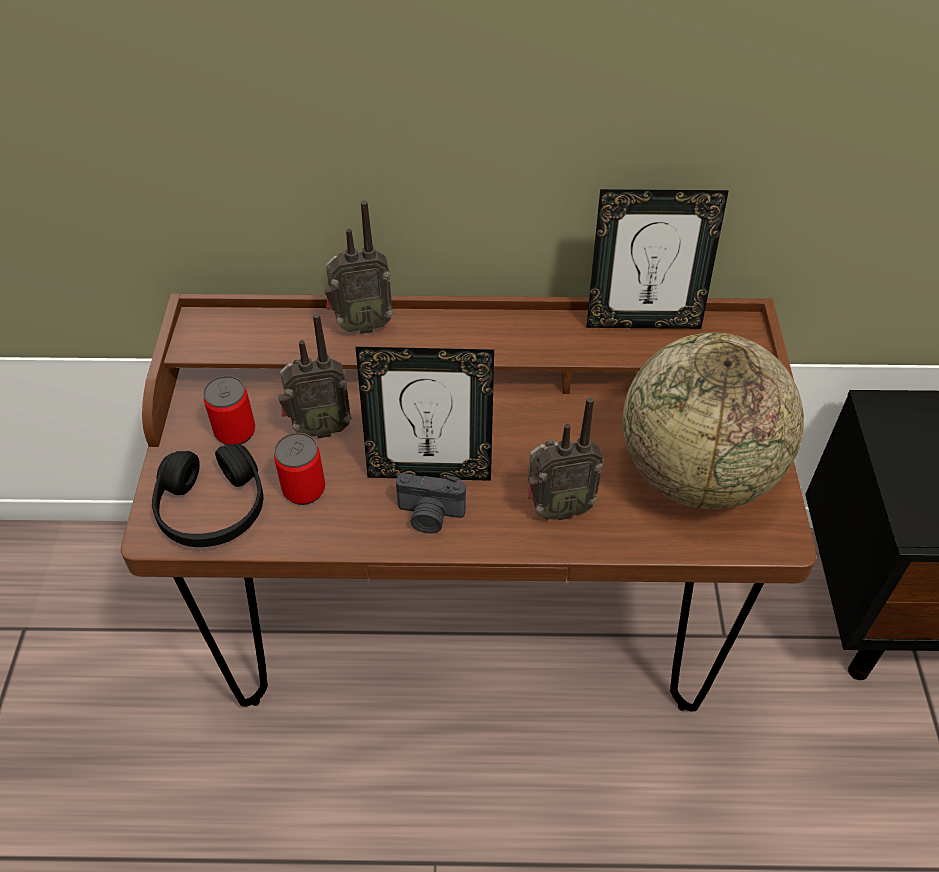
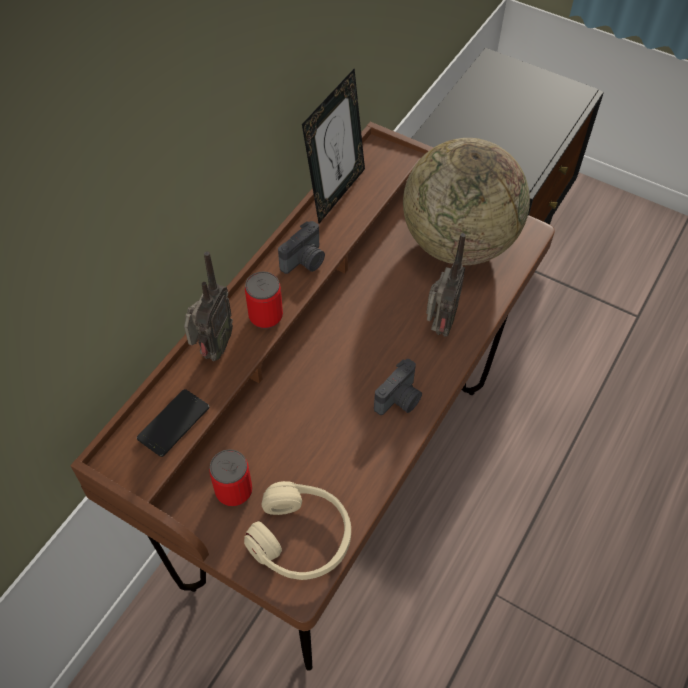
camera: 60 degrees left, 5 degrees up
black headphones [152,444,264,547] -> beige headphones [244,481,351,580]
can [274,433,325,505] -> can moved to [245,271,283,329]
radio [278,313,352,439] -> none
picture frame [355,347,494,481] -> none
none -> phone [137,389,209,457]
none -> camera [278,221,325,274]

